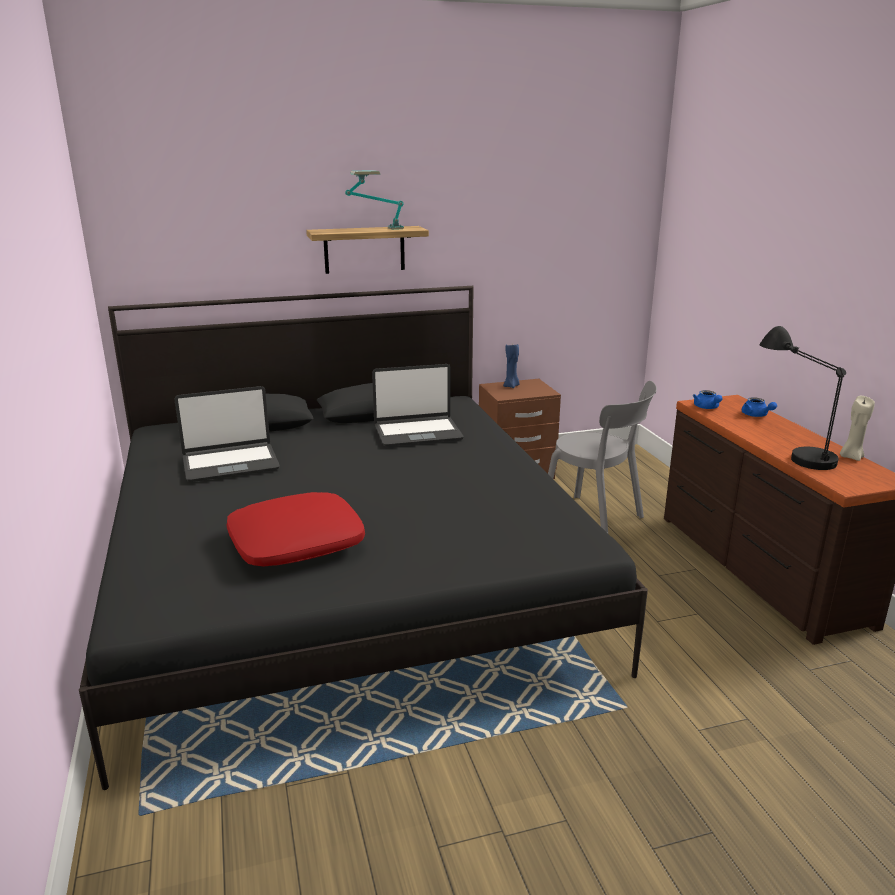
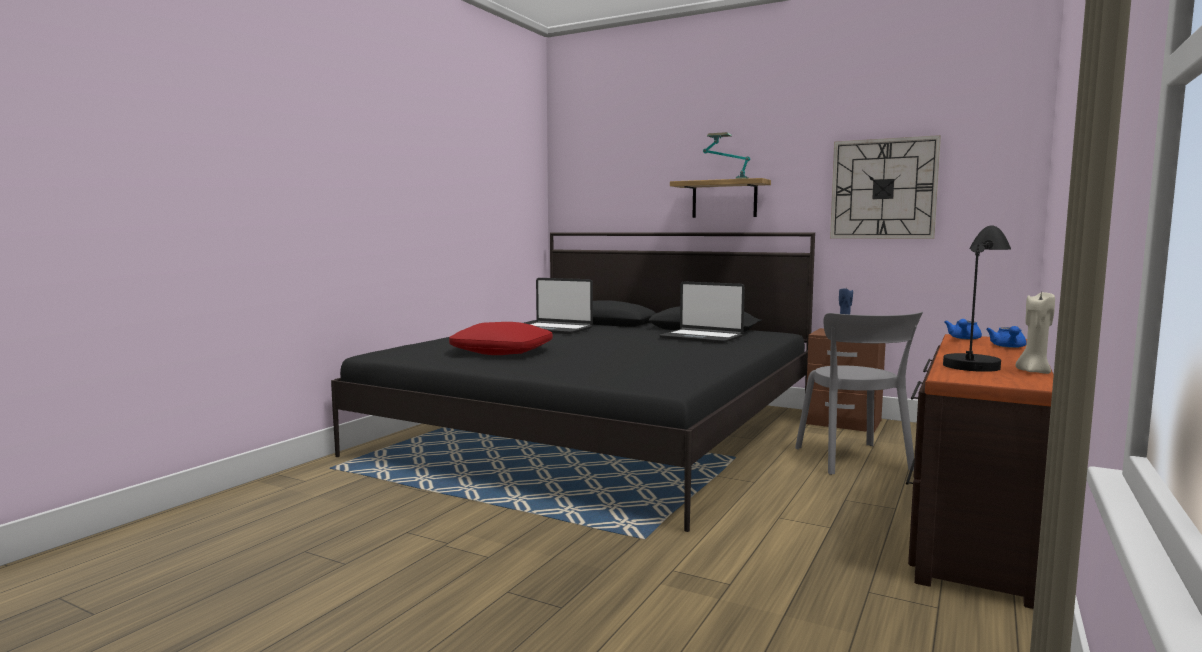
camera: 45 degrees right, 15 degrees down
none -> wall clock [830,135,941,239]

